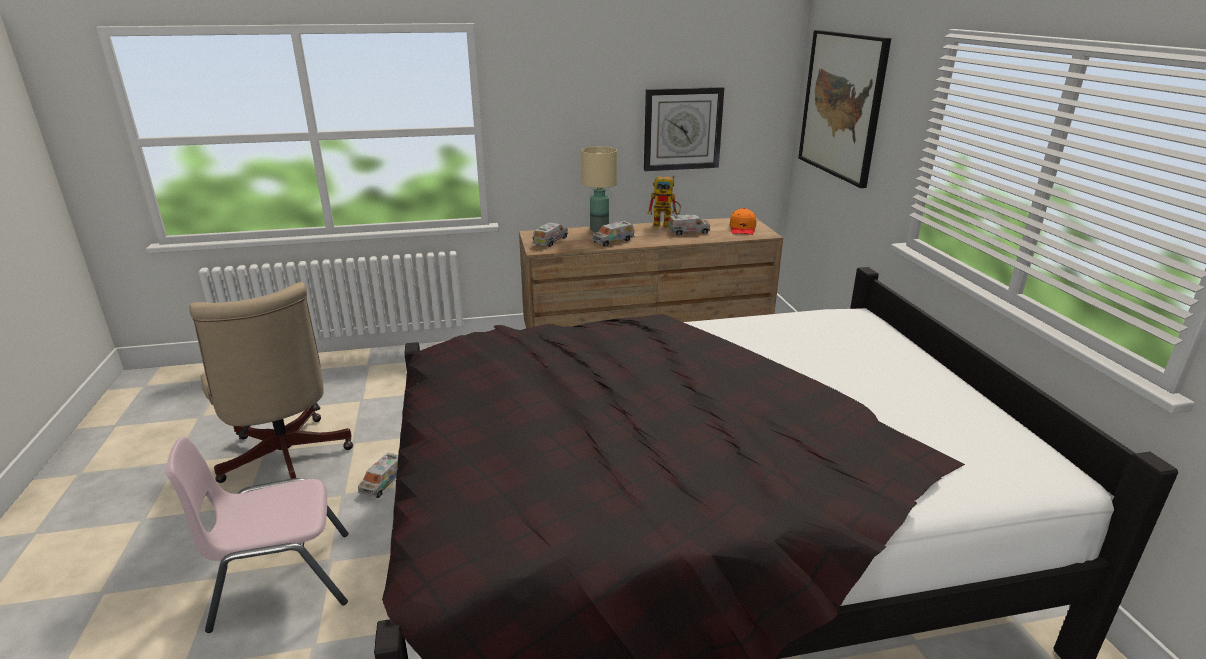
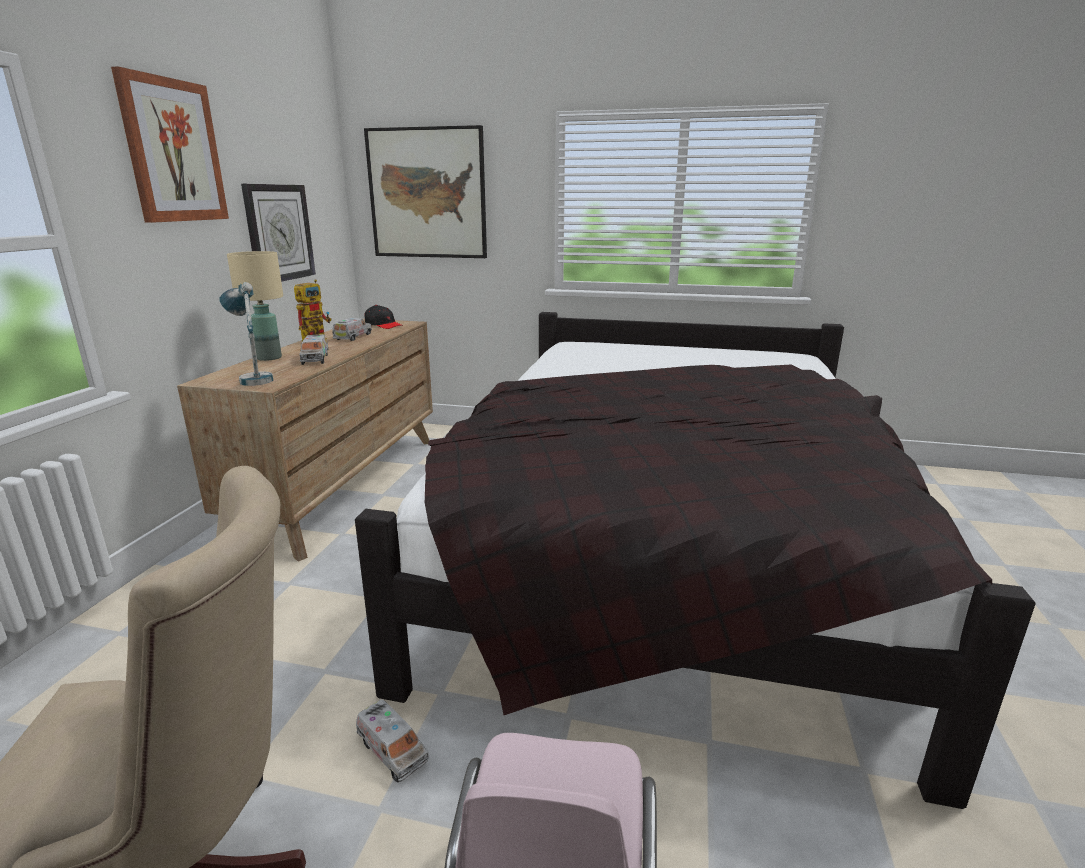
camera: 65 degrees left, 5 degrees down
toy truck [533,223,568,247] -> table lamp [219,282,273,386]
orange cap [729,208,756,235] -> black cap [365,305,403,329]
none -> picture [111,66,229,223]

